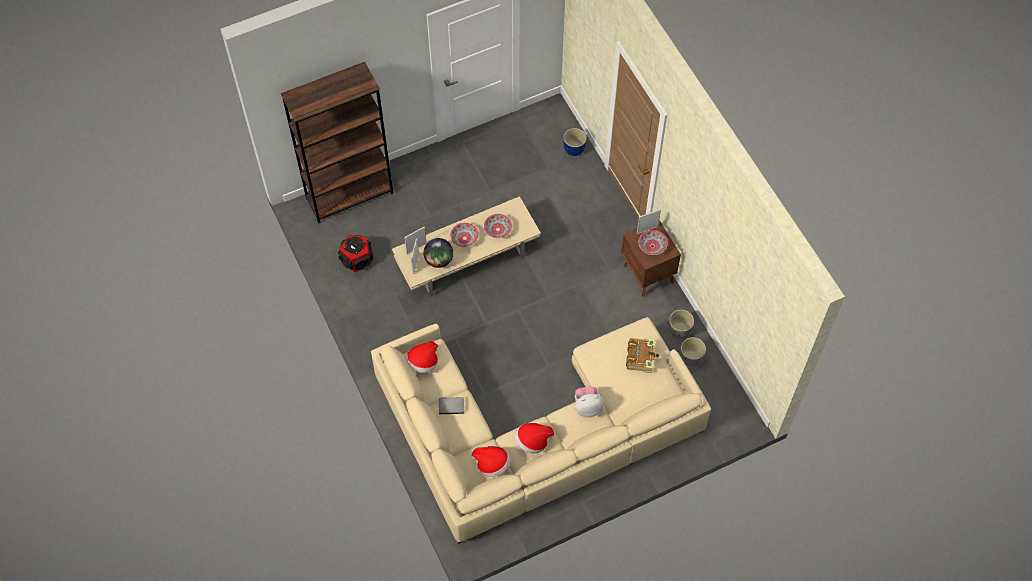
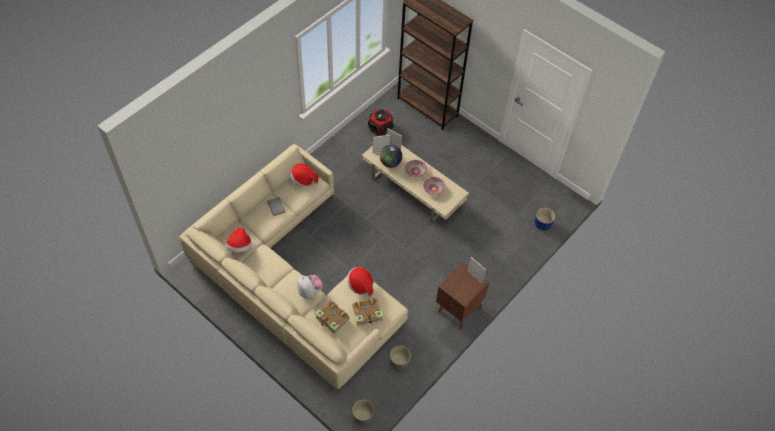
camera: 65 degrees right, 5 degrees down
hat [515,423,554,453] -> hat moved to [347,267,373,297]
bowl [638,230,668,255] -> none
grey planter [669,310,694,339] -> grey planter moved to [352,399,374,425]
none -> book [315,300,349,334]

